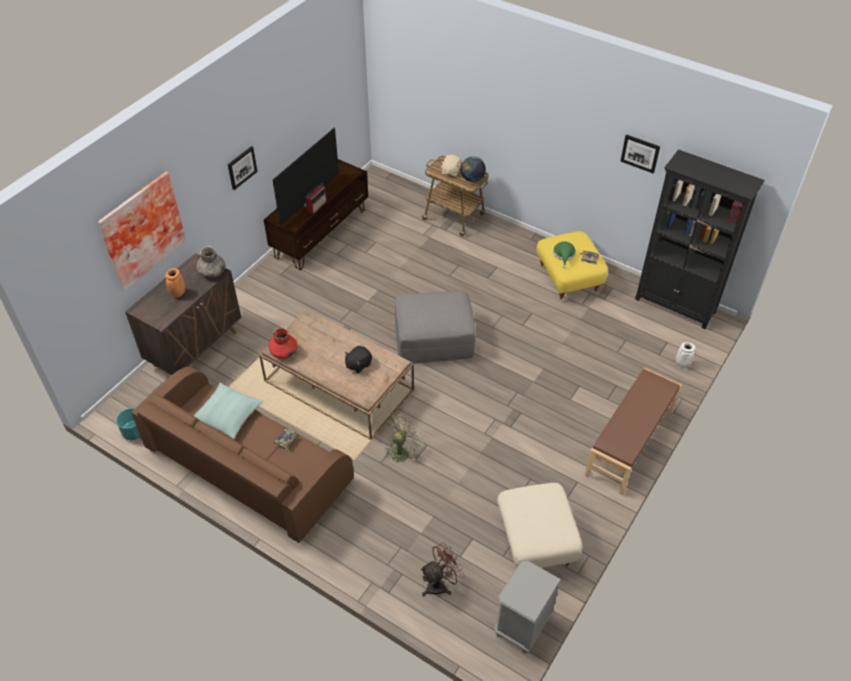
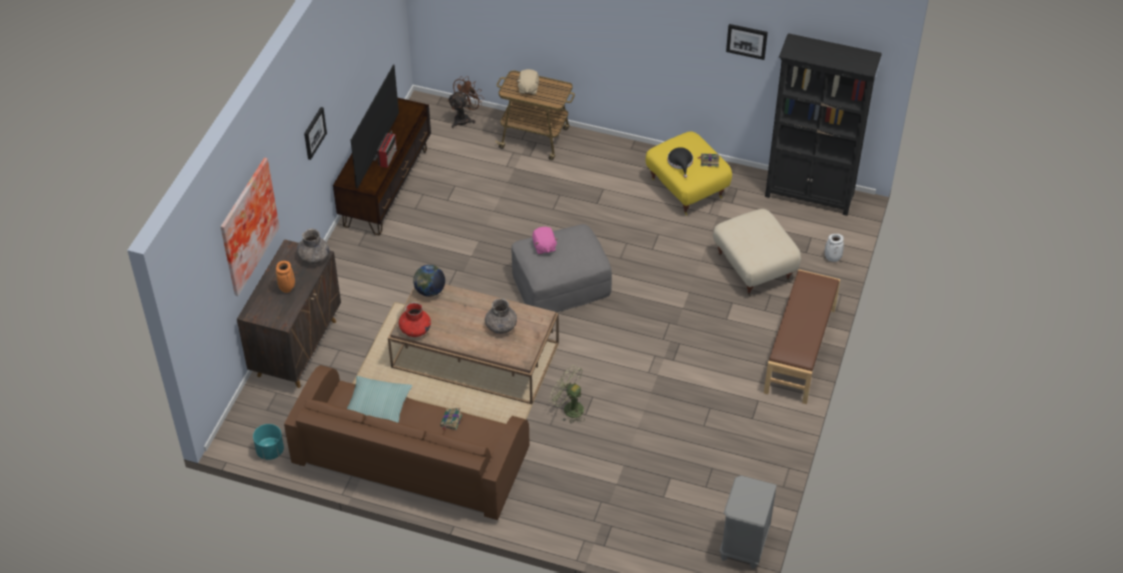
camera: 15 degrees left, 0 degrees up
black plush toy [345,346,372,373] -> grey vase [485,298,517,334]
green fan [384,414,422,462] -> green fan turned 90 degrees counterclockwise [549,365,585,424]
brown fan [420,542,465,596] -> brown fan moved to [447,76,484,128]
globe [461,157,486,182] -> globe moved to [413,265,445,297]
beige ottoman [497,483,582,568] -> beige ottoman moved to [713,209,801,296]
green hat [553,241,576,268] -> black hat [668,147,693,178]
none -> pink plush toy [532,227,558,254]

